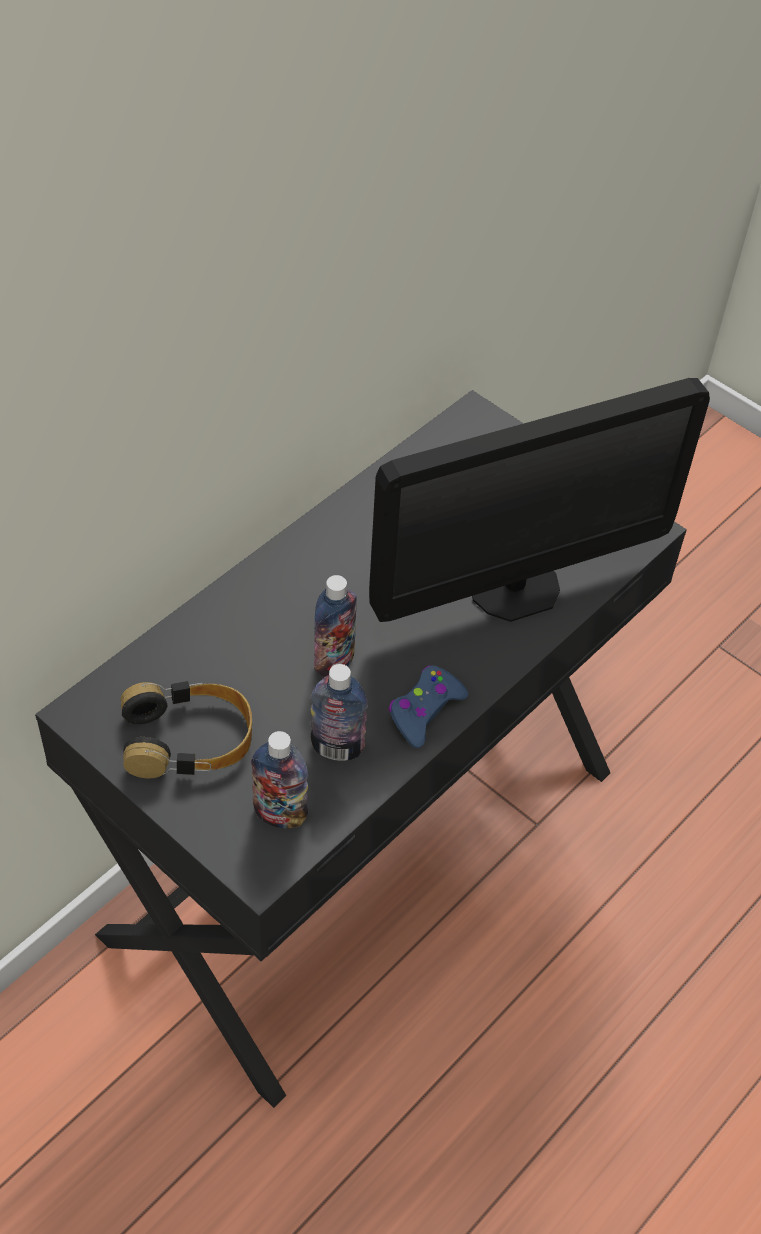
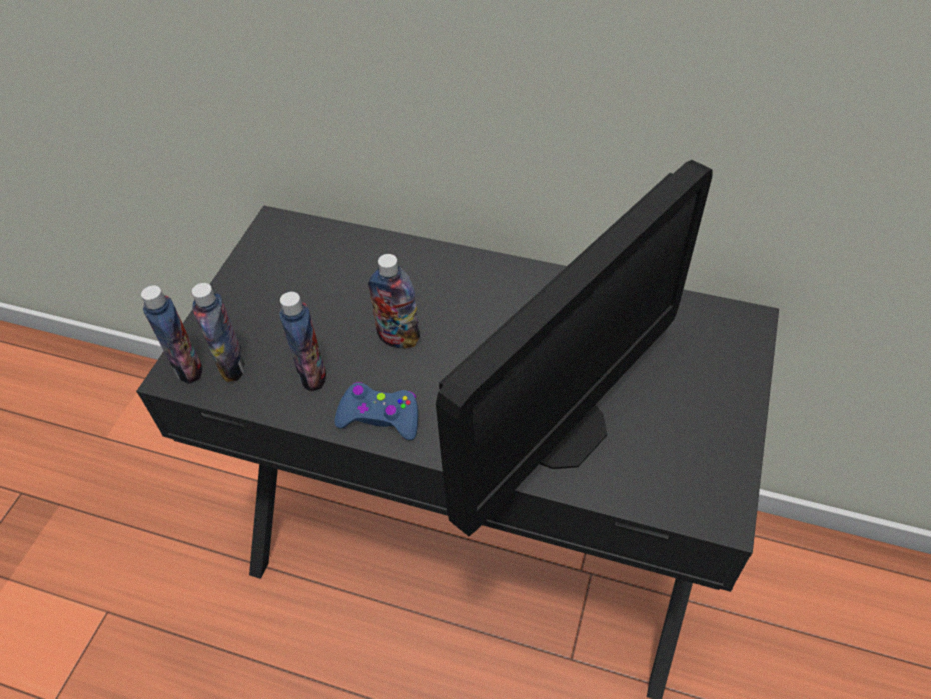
camera: 70 degrees right, 0 degrees up
headphones [120,681,252,779] -> none
monitor [369,378,710,622] -> monitor turned 90 degrees counterclockwise [436,160,713,536]
none -> bottle [141,285,202,384]

